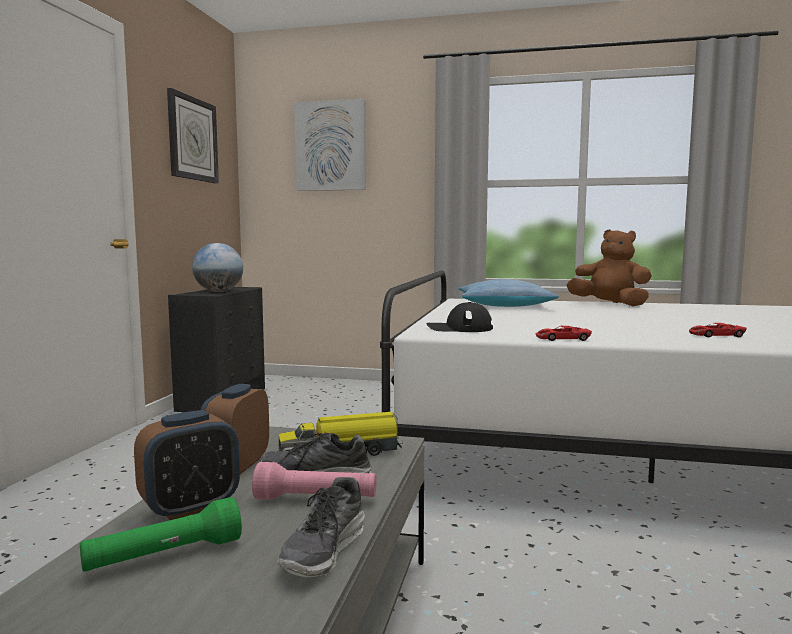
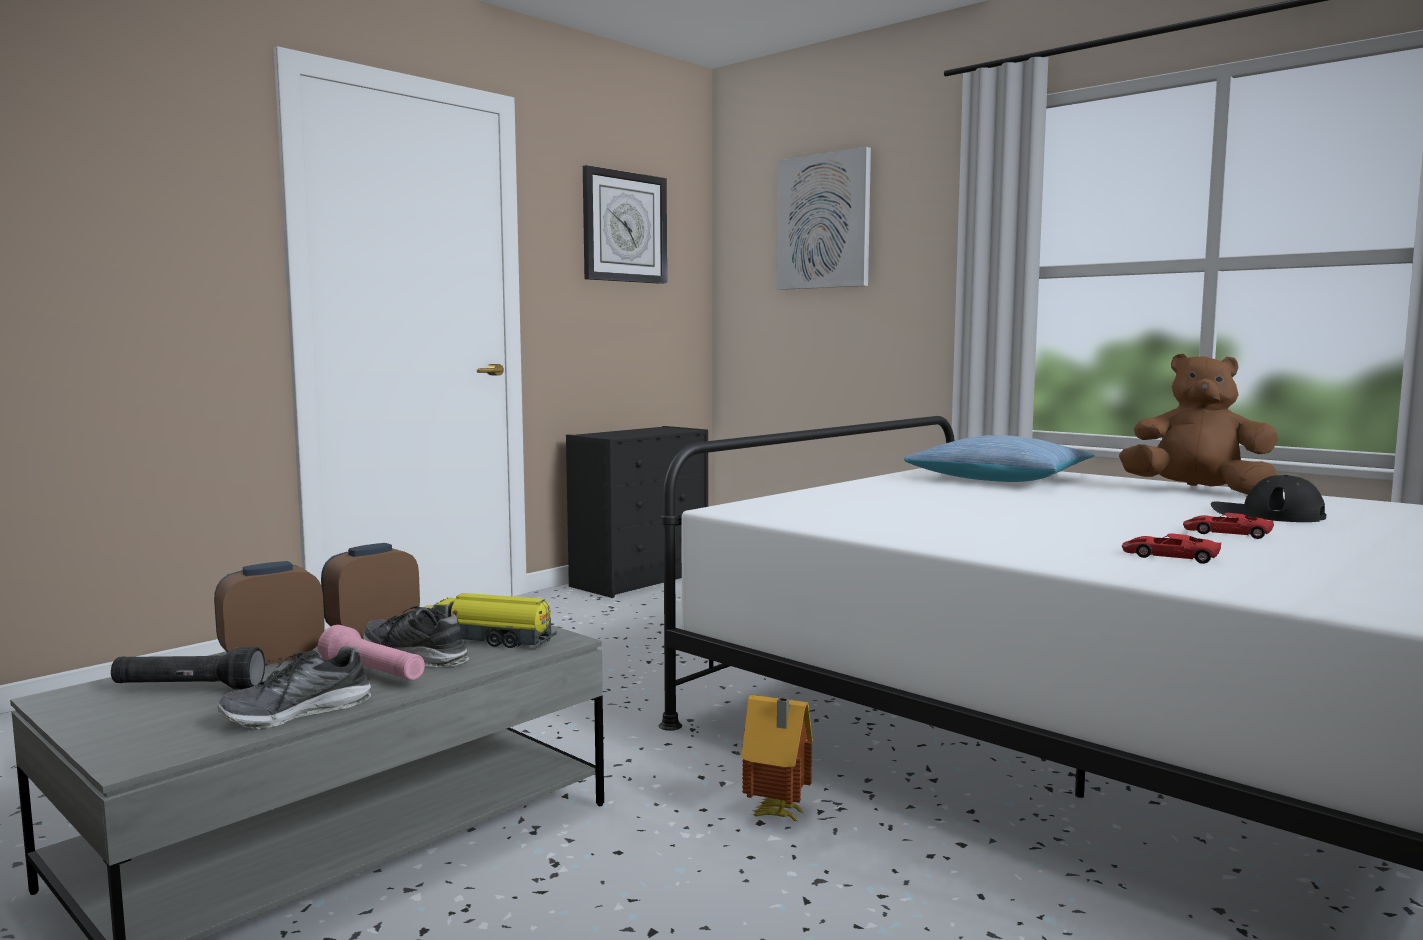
camera: 30 degrees right, 0 degrees up
green flashlight [80,497,242,572] -> black flashlight [111,647,265,690]
alarm clock [134,410,240,520] -> alarm clock turned 150 degrees clockwise [214,561,325,665]
globe [192,243,243,292] -> none
black cap [427,302,493,332] -> black cap moved to [1211,475,1326,522]
red toy car [535,326,592,341] -> red toy car moved to [1183,513,1274,539]
brown plush toy [567,229,652,306] -> brown plush toy turned 45 degrees counterclockwise [1119,354,1278,494]
none -> toy house [741,695,813,823]

